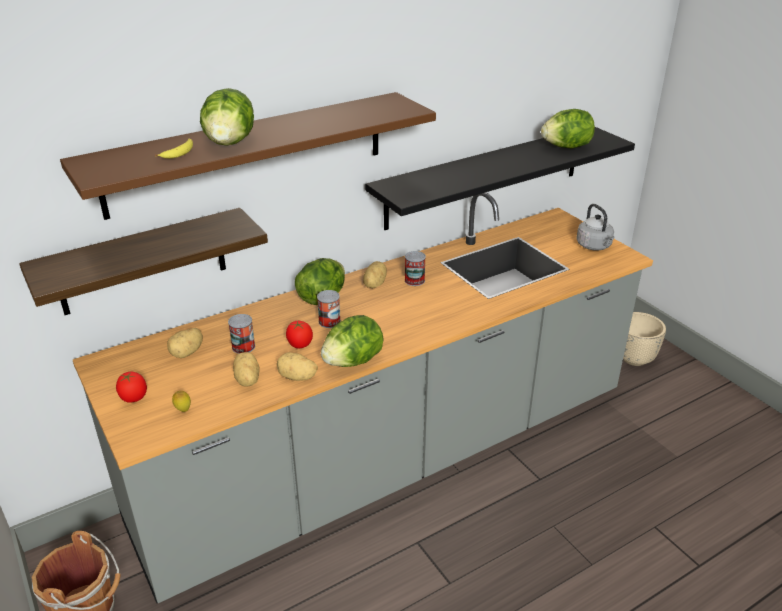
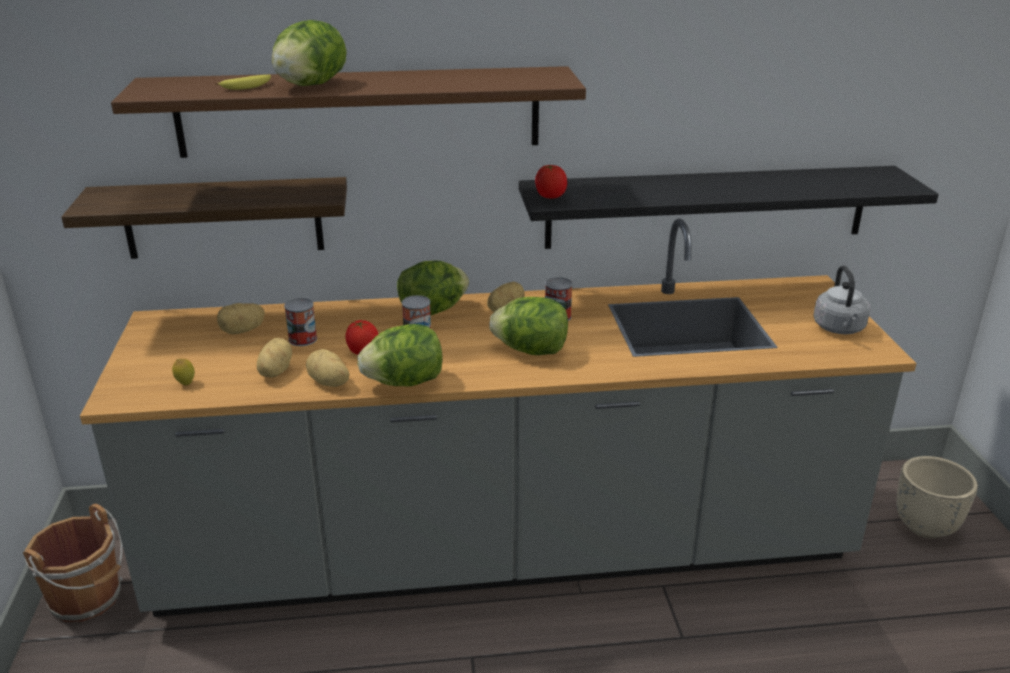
camera: 25 degrees right, 5 degrees down
tomato [116,372,147,403] -> tomato moved to [535,165,567,198]
lettuce [541,109,595,148] -> lettuce moved to [489,297,568,355]

